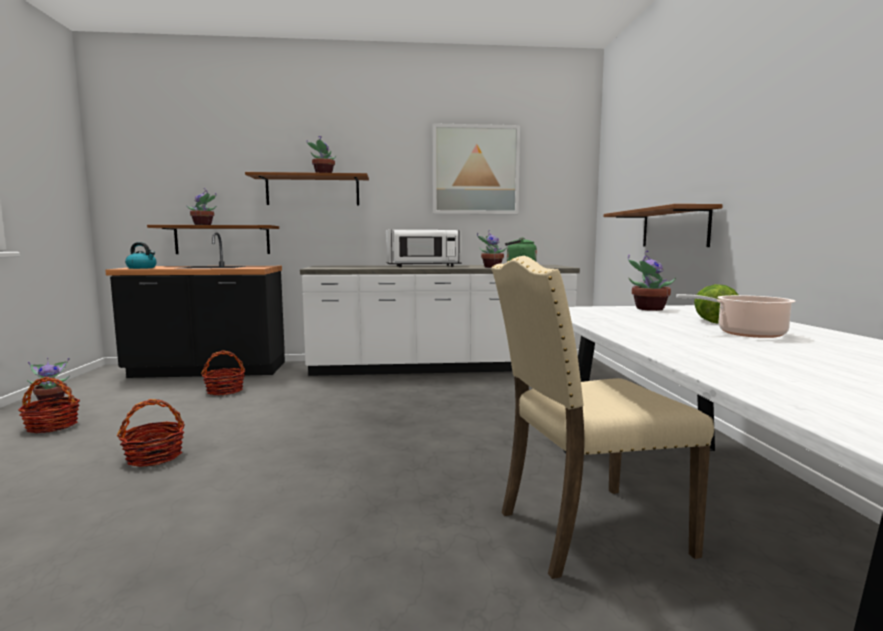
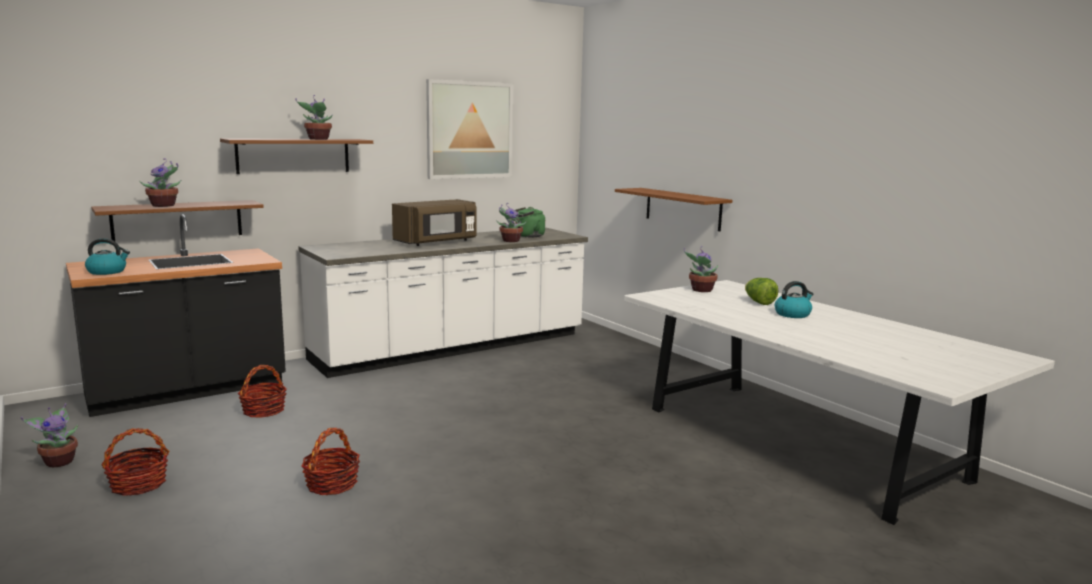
camera: 30 degrees left, 5 degrees up
white microwave [386,230,462,267] -> brown microwave [392,199,477,246]
beige chair [491,256,714,579] -> none
cooking pot [676,294,796,338] -> kettle [775,281,813,318]

